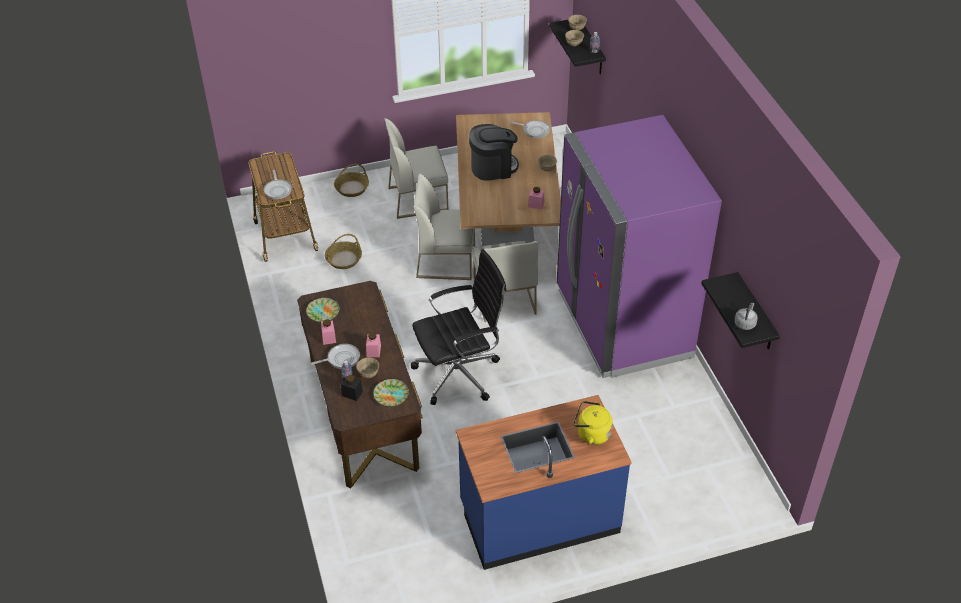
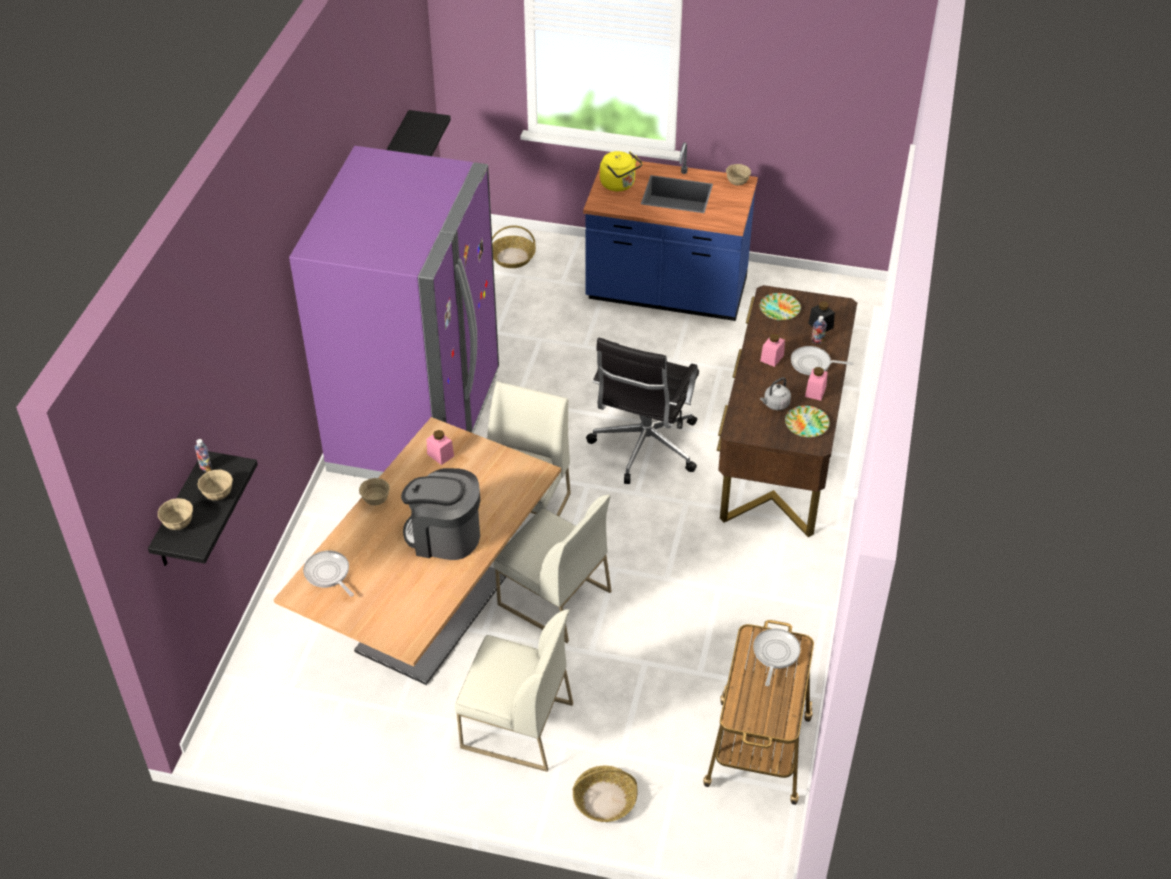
camera: 150 degrees left, 0 degrees up
basket [325,234,362,269] -> basket moved to [492,225,536,268]
beige bowl [356,358,379,378] -> beige bowl moved to [726,164,751,186]
black office chair [411,249,507,405] -> black office chair turned 75 degrees counterclockwise [586,338,699,484]
grey kettle [734,302,758,330] -> grey kettle moved to [760,377,791,410]

